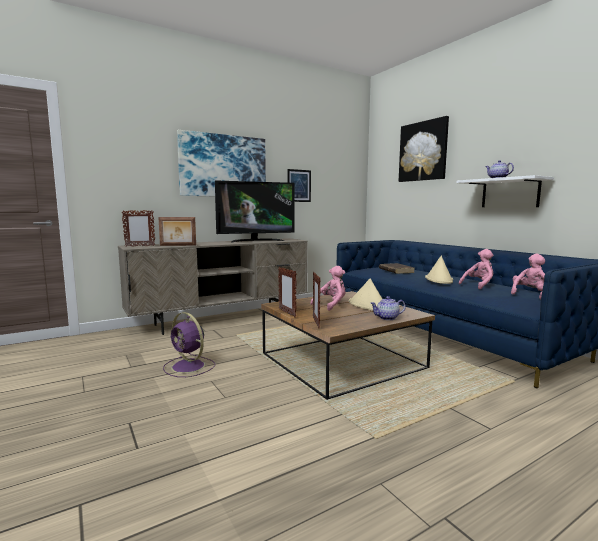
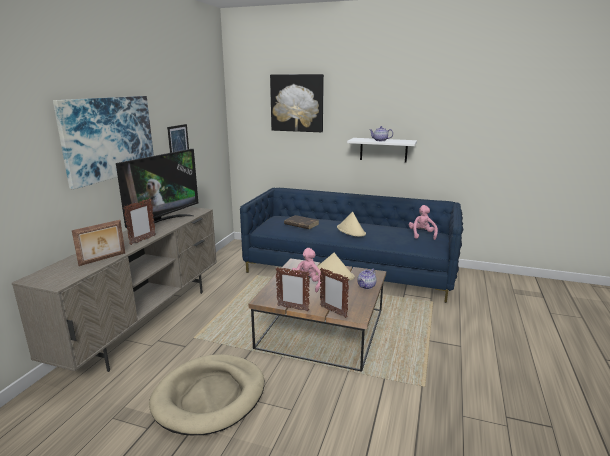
camera: 40 degrees left, 10 degrees up
picture frame [122,210,156,247] -> picture frame moved to [123,198,156,245]
purple fan [163,312,215,377] -> beige dog bed [149,354,264,435]
pink plush toy [459,249,494,289] -> none

